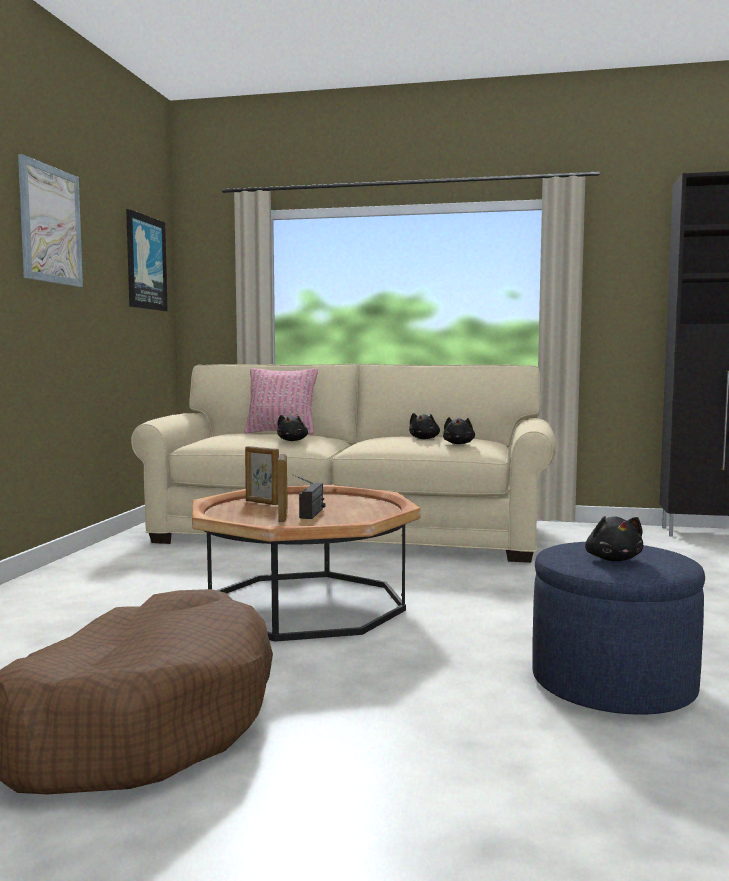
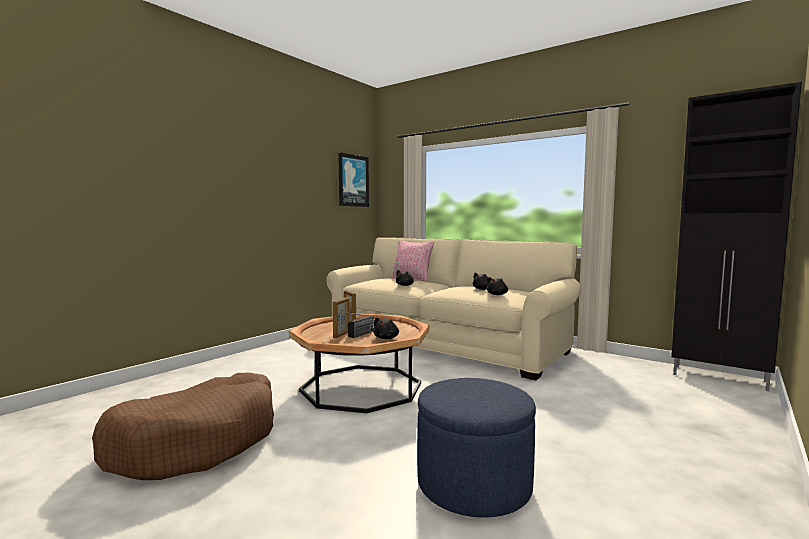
camera: 25 degrees right, 0 degrees up
picture [18,154,83,287] -> none
black plush toy [585,516,643,561] -> black plush toy moved to [373,318,399,339]

